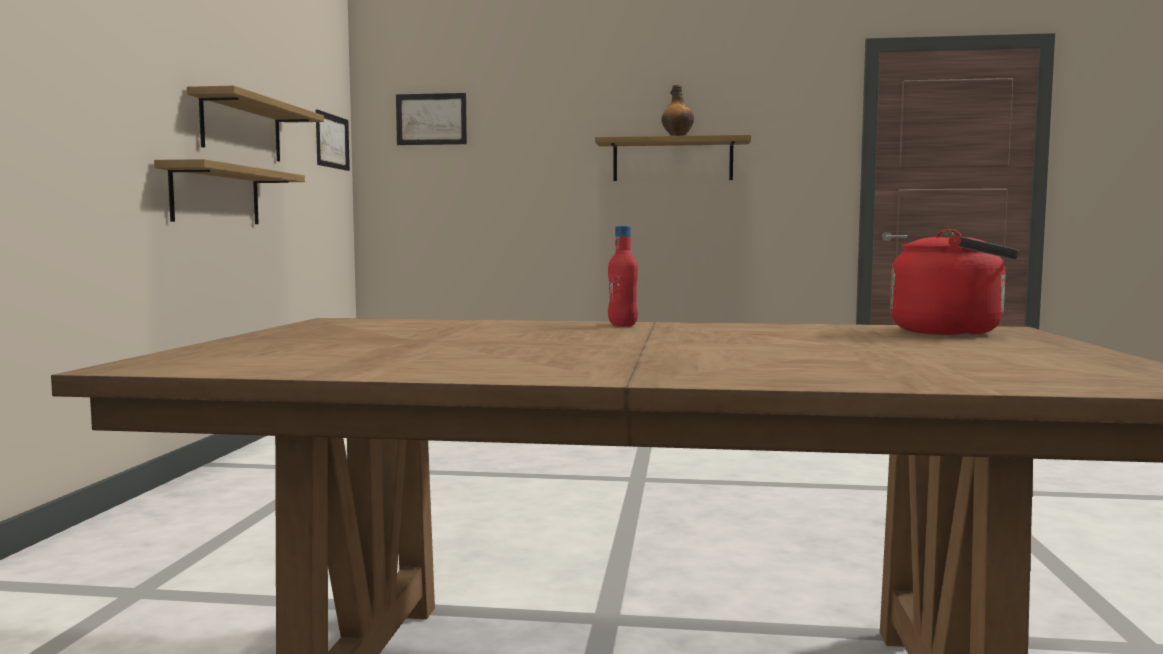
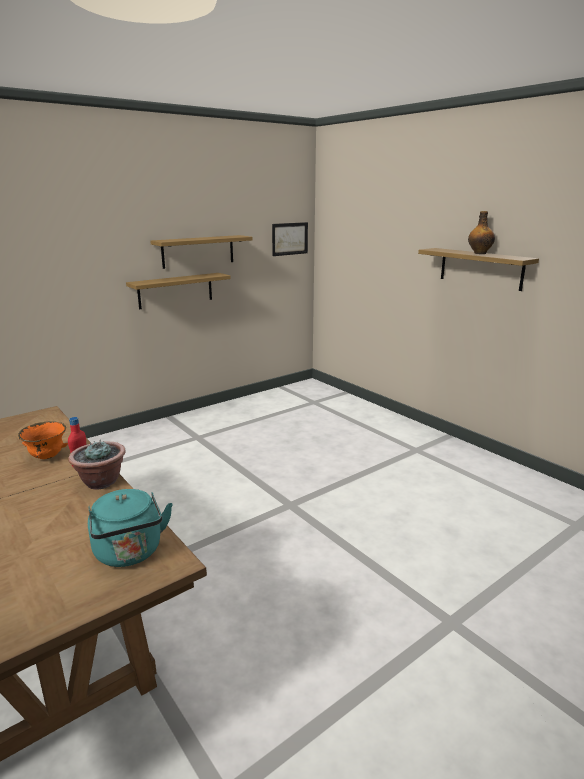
camera: 45 degrees right, 15 degrees up
picture [396,93,467,145] -> none
red kettle [890,229,1020,335] -> turquoise kettle [88,489,173,567]
none -> orange bowl [18,421,68,459]
none -> potted plant [68,440,126,490]

